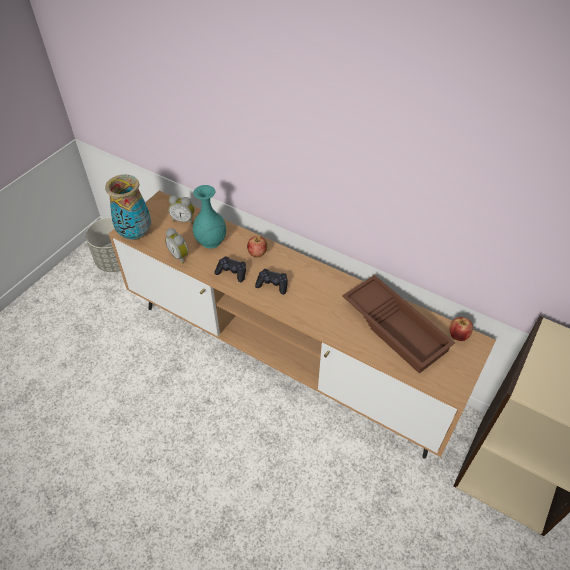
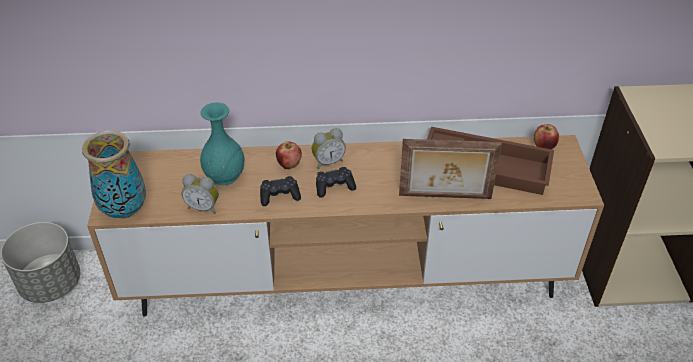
camera: 35 degrees left, 5 degrees down
alarm clock [168,195,194,224] -> alarm clock moved to [312,128,346,169]
none -> picture frame [399,139,502,199]

